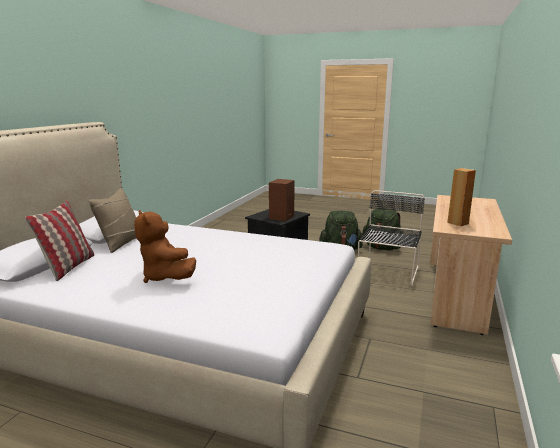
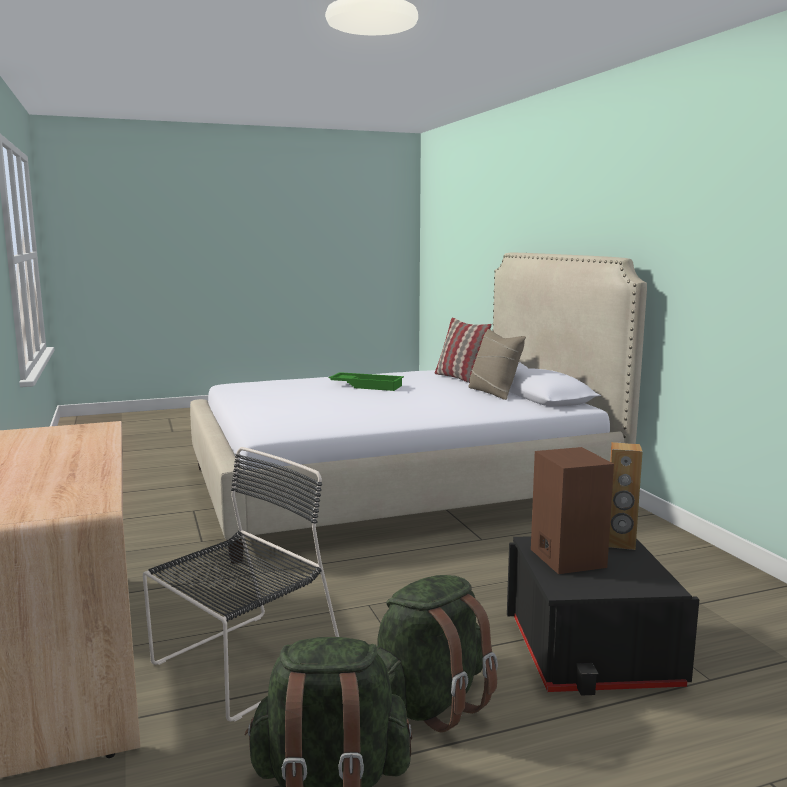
camera: 140 degrees right, 5 degrees down
brown plush toy [134,210,196,283] -> green tray [329,372,404,391]
black chair [358,190,425,286] -> black chair turned 120 degrees counterclockwise [143,447,339,722]
brown speaker [447,168,476,226] -> brown speaker moved to [609,442,643,550]

